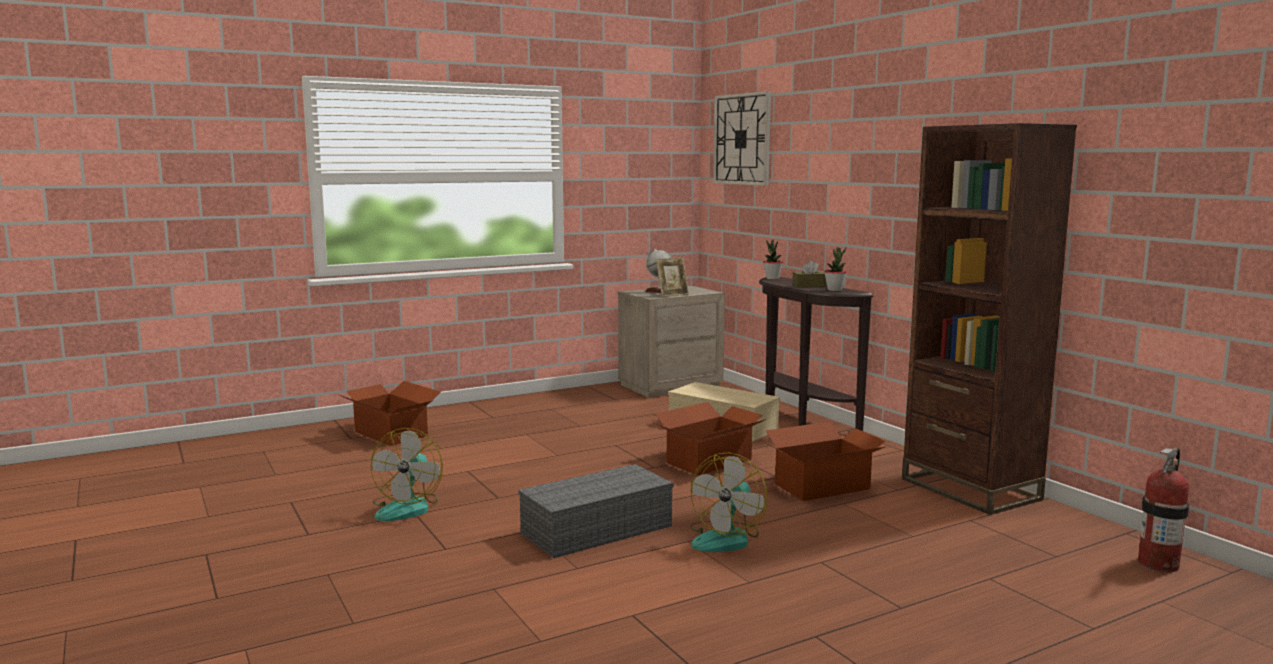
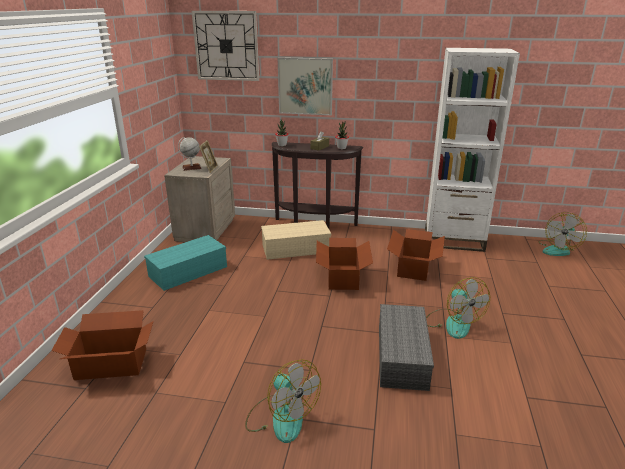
camera: 50 degrees left, 15 degrees up
brown bookcase [902,123,1077,515] -> white bookcase [425,48,520,252]
fire extinguisher [1138,448,1189,572] -> fan [538,212,587,256]
none -> turquoise storage box [144,235,227,291]
none -> picture [278,57,333,115]

